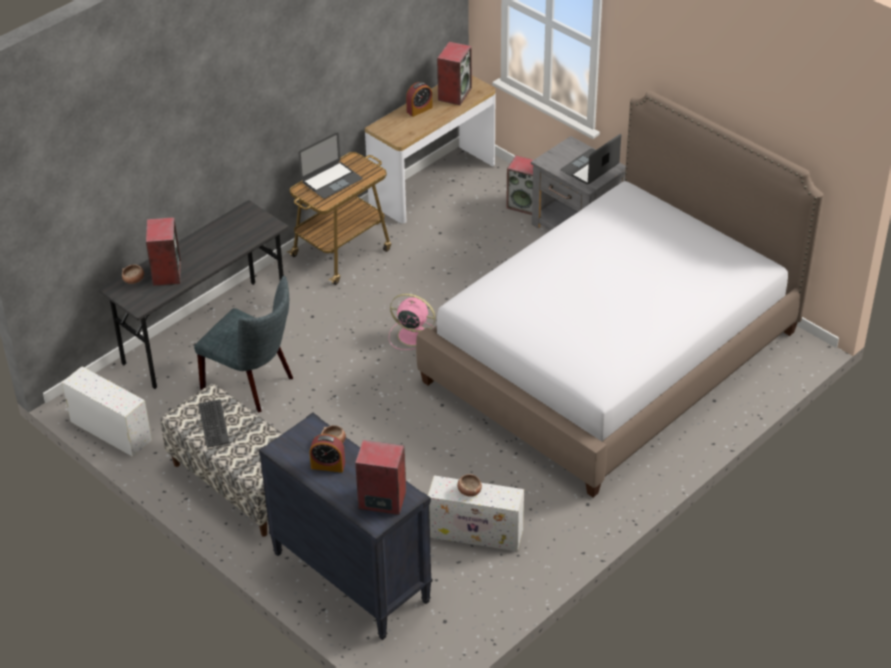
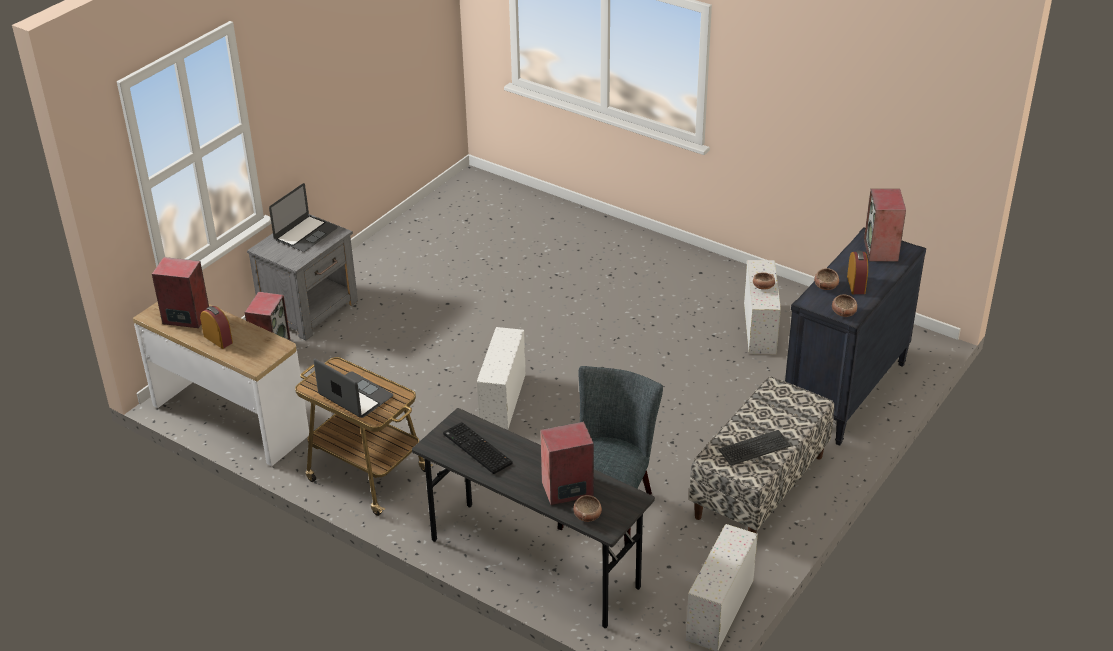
camera: 100 degrees left, 5 degrees down
pink fan [389,293,435,350] -> white storage box [477,327,526,430]
bed [416,91,823,497] -> none
laptop [560,134,621,185] -> laptop turned 90 degrees counterclockwise [269,183,338,252]
none -> keyboard [443,422,513,474]
none -> bowl [832,295,857,317]

